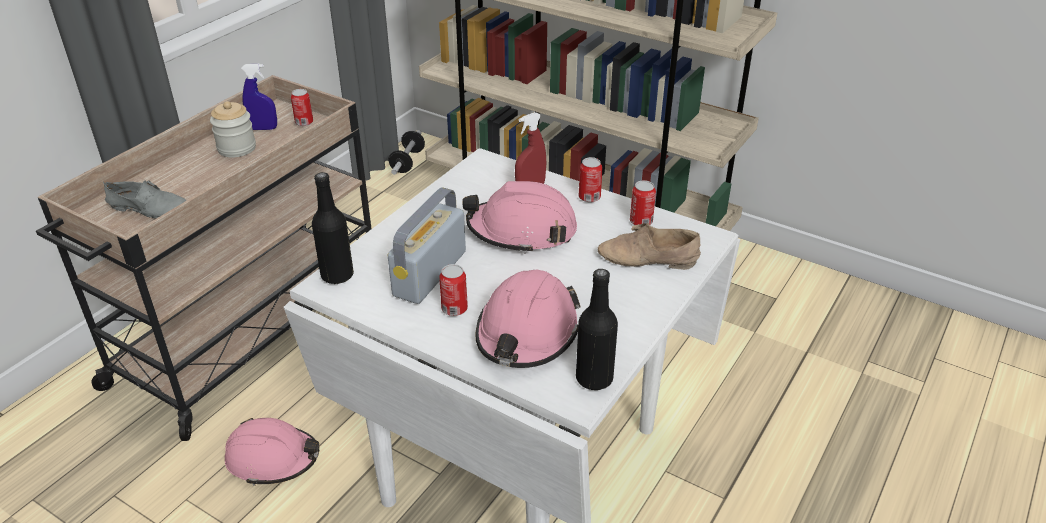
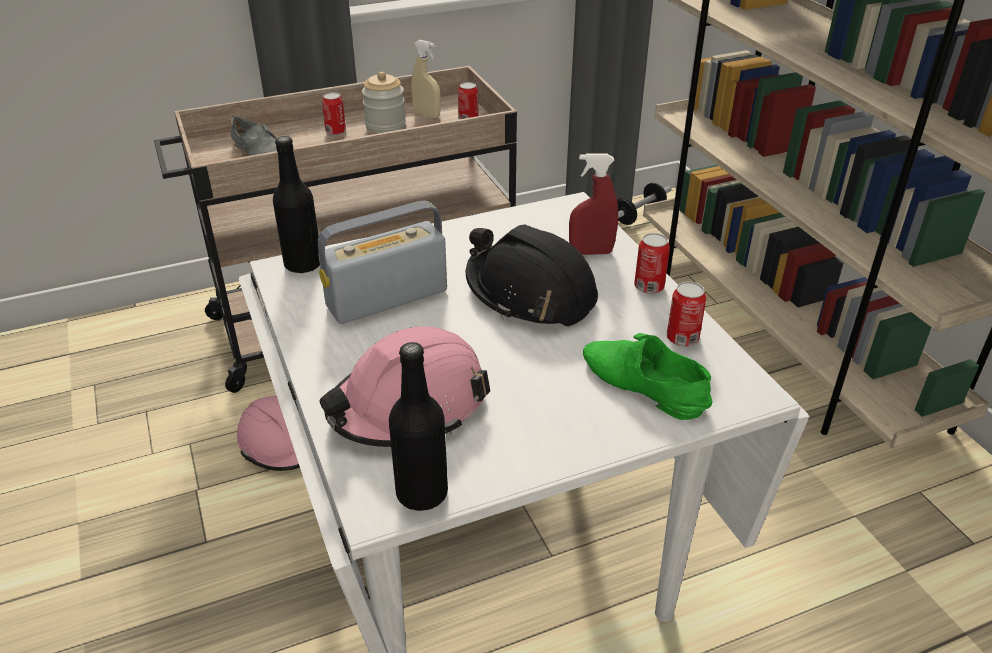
camera: 35 degrees right, 0 degrees up
blue spray bottle [241,64,277,130] -> beige spray bottle [411,40,441,118]
can [439,264,468,316] -> can moved to [322,92,346,135]
pink hard hat [462,181,577,254] -> black hard hat [466,224,598,326]
beige shoe [598,223,701,270] -> green shoe [583,333,713,420]

